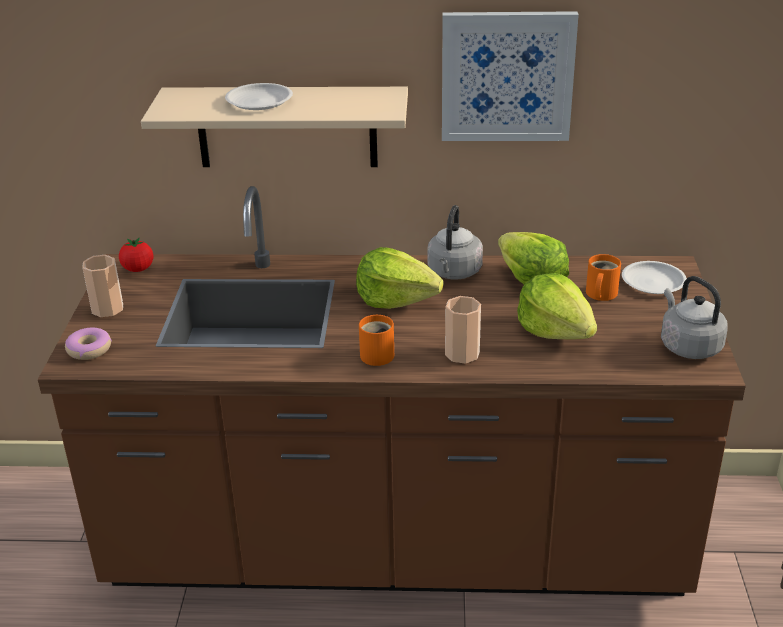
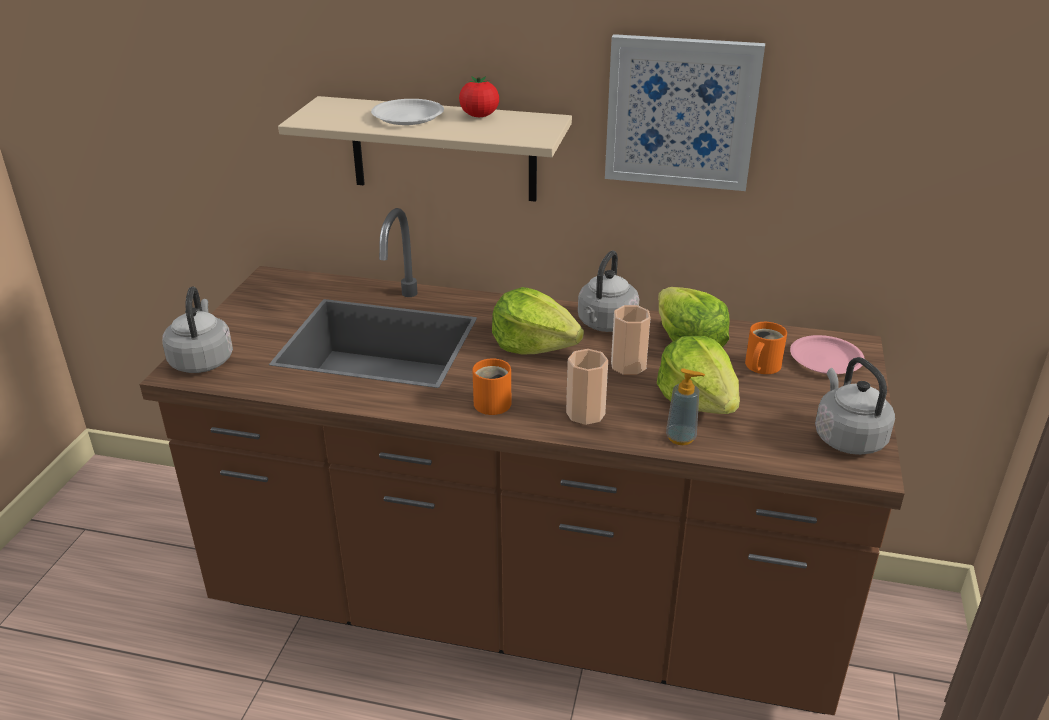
camera: 10 degrees right, 0 degrees up
donut [65,328,112,360] -> grey kettle [162,286,233,373]
cup [82,255,123,317] -> cup moved to [611,305,651,375]
tomato [119,237,154,272] -> tomato moved to [459,76,499,117]
white plate [622,261,687,294] -> pink plate [790,335,865,374]
none -> soap dispenser [666,368,705,445]

